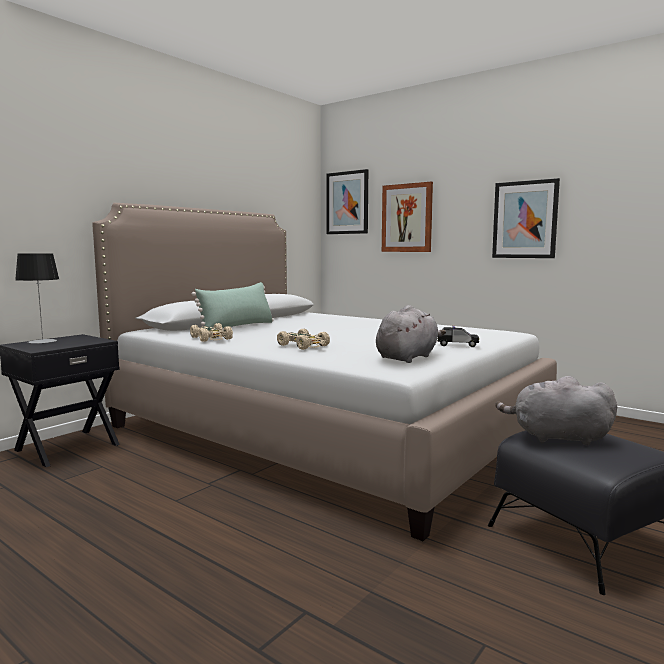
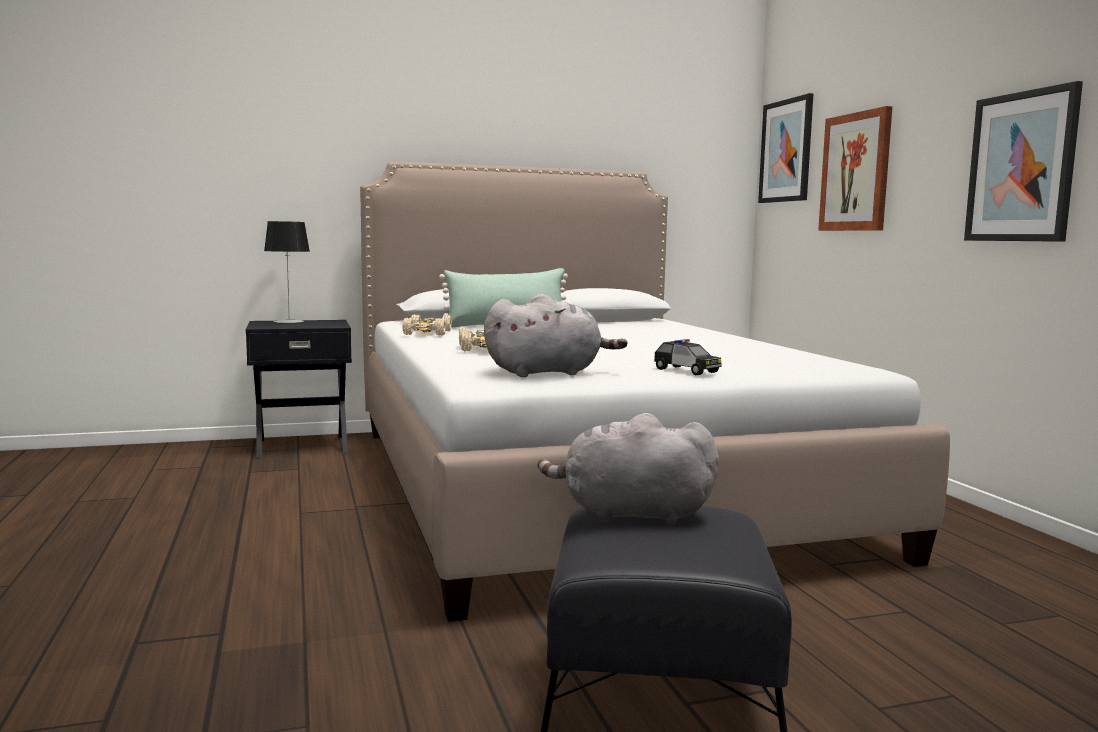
camera: 35 degrees right, 0 degrees up
grey plush toy [495,376,617,445] -> grey plush toy turned 45 degrees counterclockwise [538,413,719,525]

